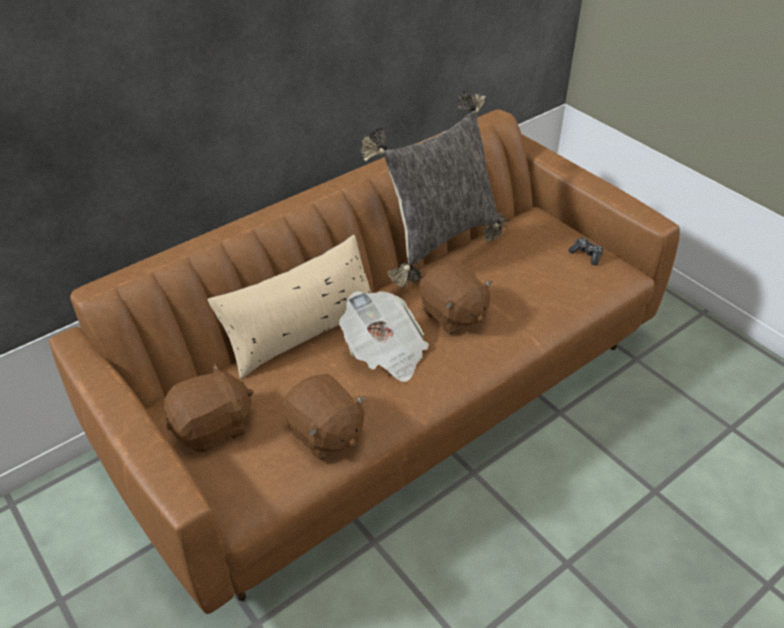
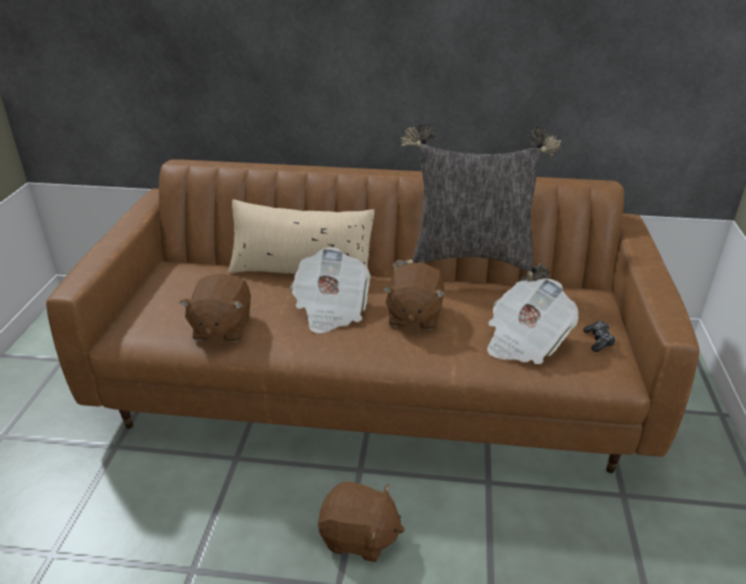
camera: 45 degrees right, 10 degrees down
brown plush toy [164,363,253,453] -> brown plush toy moved to [318,481,405,562]
none -> newspaper [487,279,579,364]

